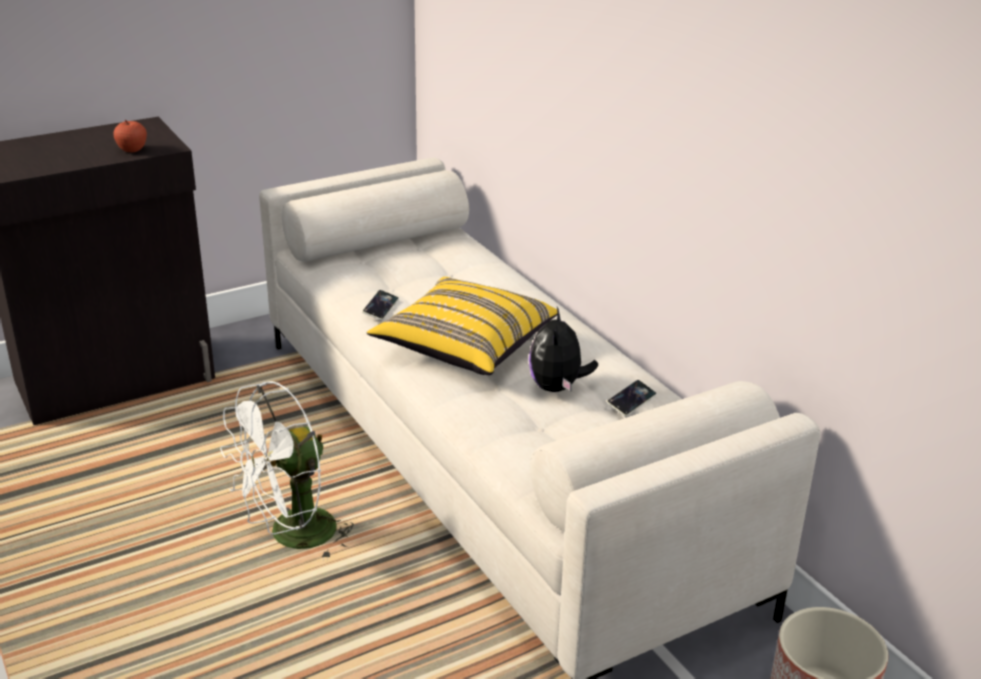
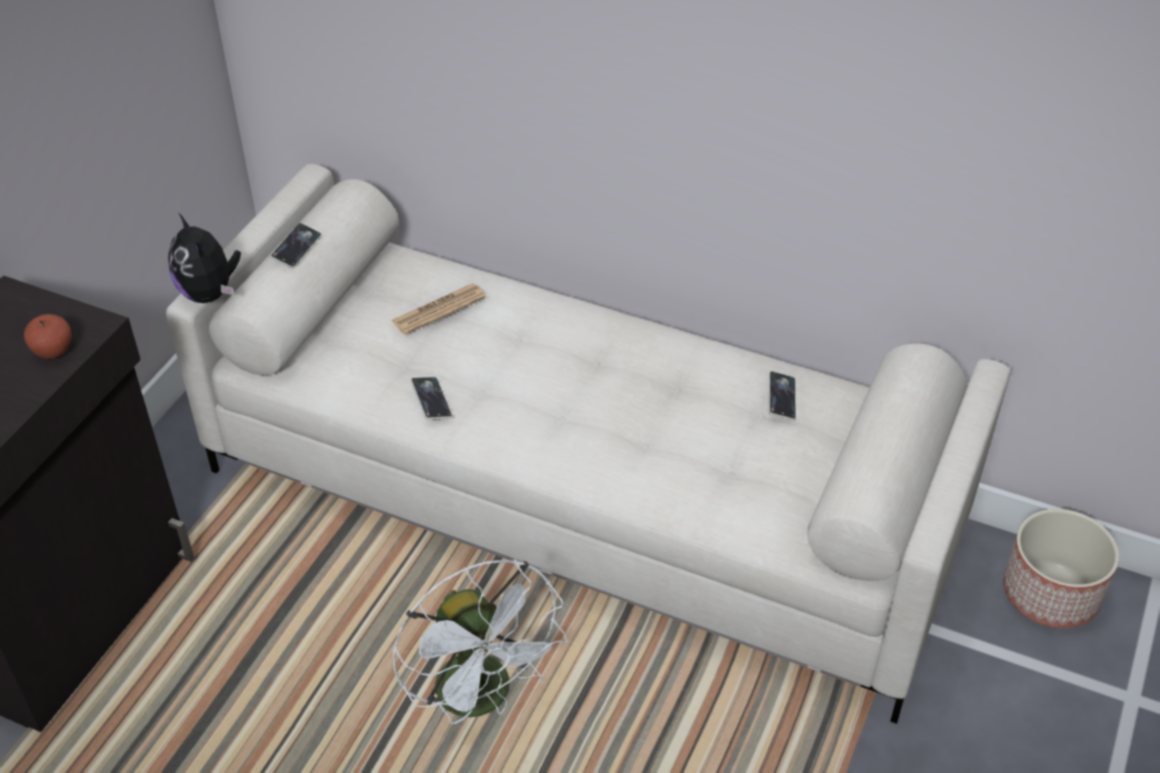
camera: 35 degrees left, 15 degrees up
white fan [220,381,354,561] -> white fan turned 45 degrees counterclockwise [393,560,567,724]
yellow pillow [367,277,557,375] -> none
plush toy [529,307,598,392] -> plush toy moved to [168,213,241,303]
none -> phone [271,223,322,268]
none -> newspaper [391,284,486,335]

